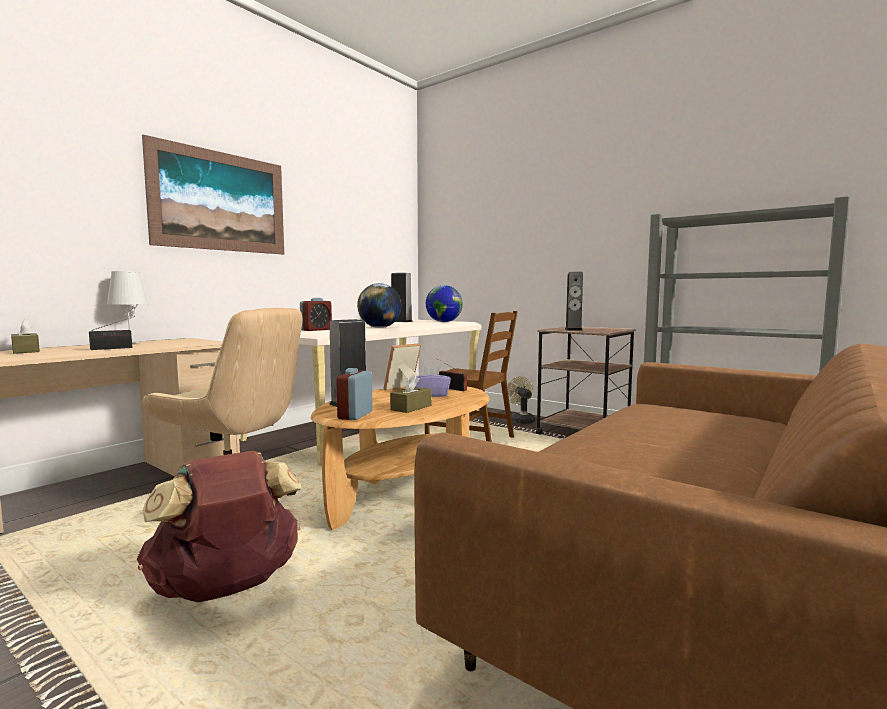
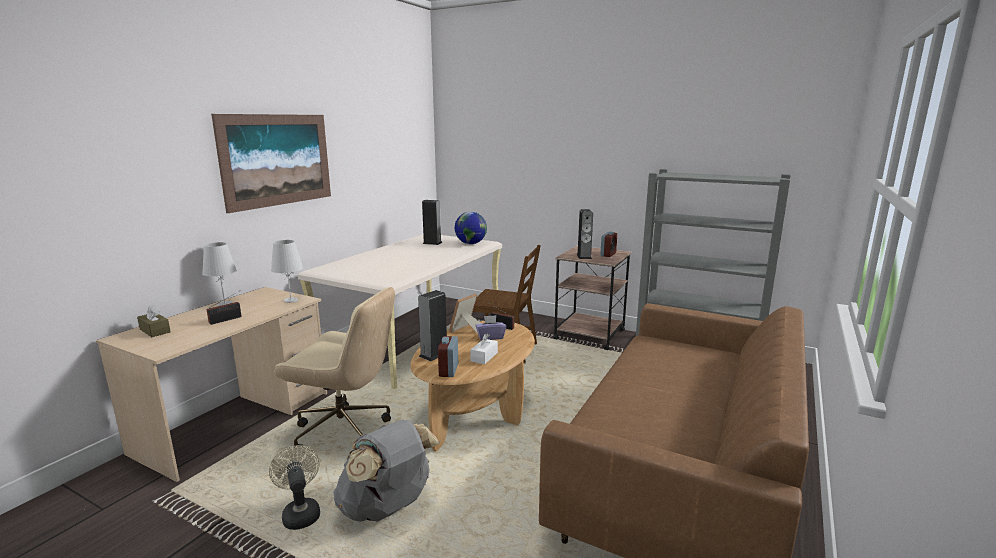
camera: 10 degrees left, 10 degrees up
brown backpack [137,451,302,602] -> grey backpack [333,420,439,522]
alarm clock [300,298,332,331] -> alarm clock moved to [600,232,617,257]
globe [357,283,402,328] -> none
brown tissue box [390,374,431,413] -> white tissue box [470,334,498,364]
beige fan [507,377,535,424] -> beige fan moved to [269,445,320,530]
none -> white table lamp [271,240,303,303]

